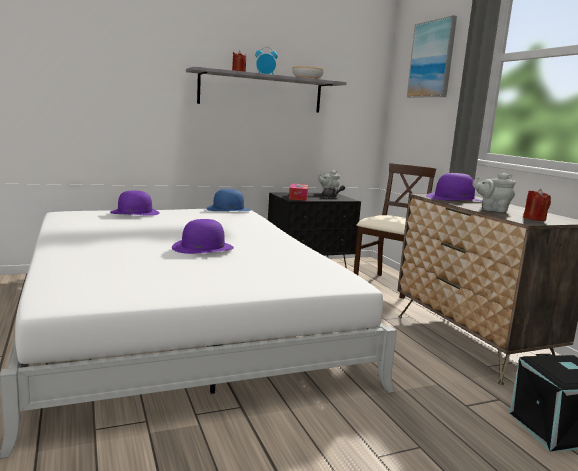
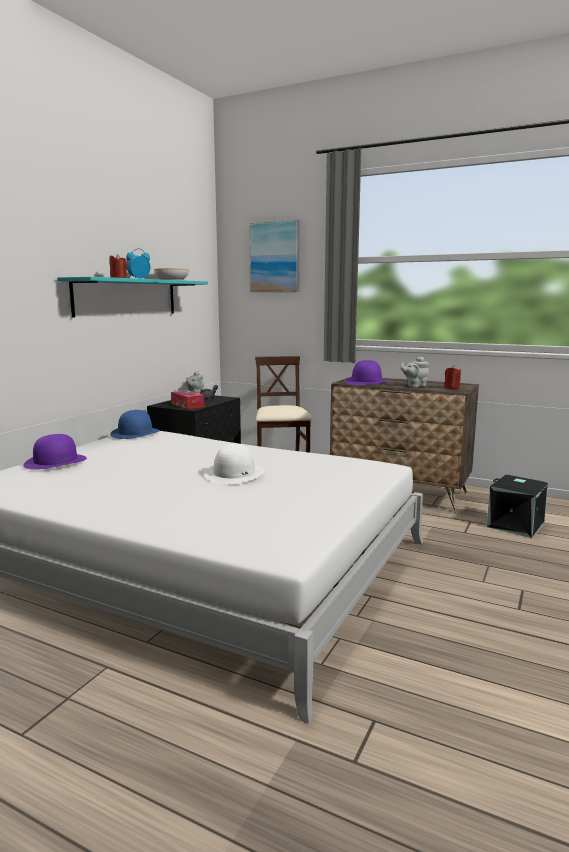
camera: 40 degrees left, 0 degrees up
purple hat [172,219,234,254] -> white hat [204,444,264,484]
grey shelf [186,67,347,113] -> turquoise shelf [57,277,208,318]

